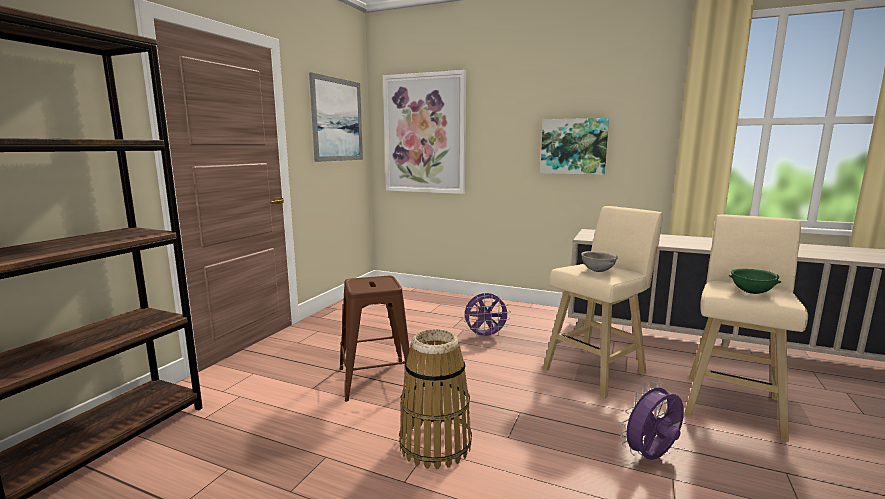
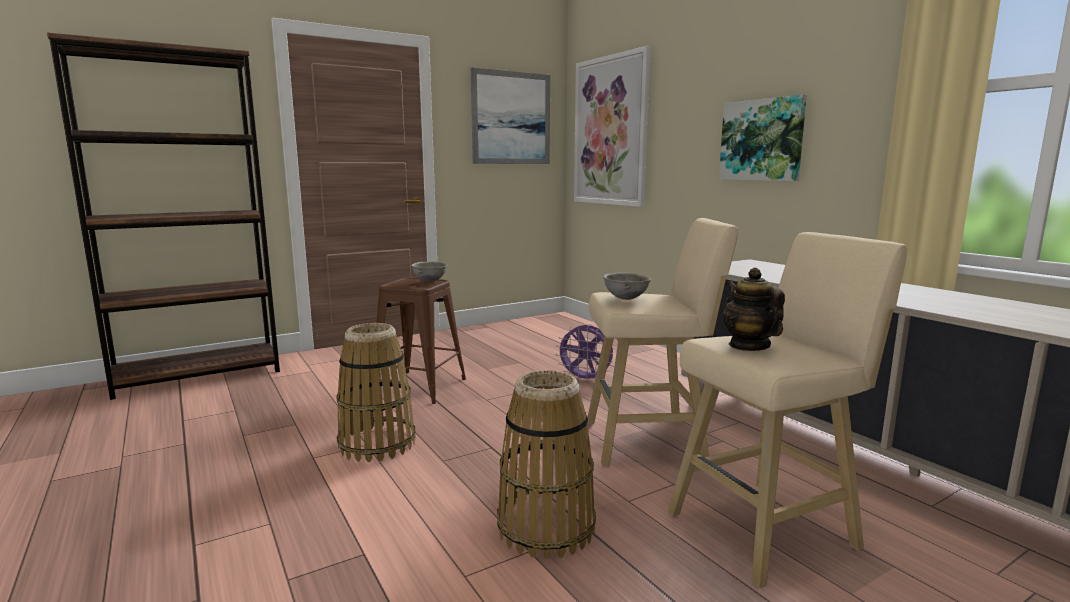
camera: 35 degrees right, 0 degrees up
purple fan [620,382,684,460] -> basket [497,370,596,559]
green bowl [729,269,781,294] -> teapot [723,268,785,351]
none -> grey bowl [411,261,448,282]

